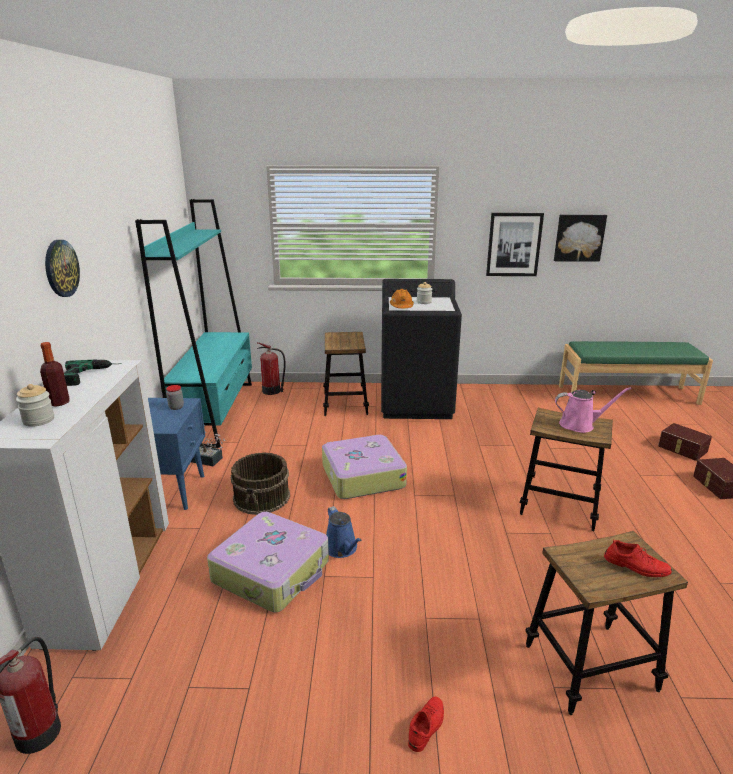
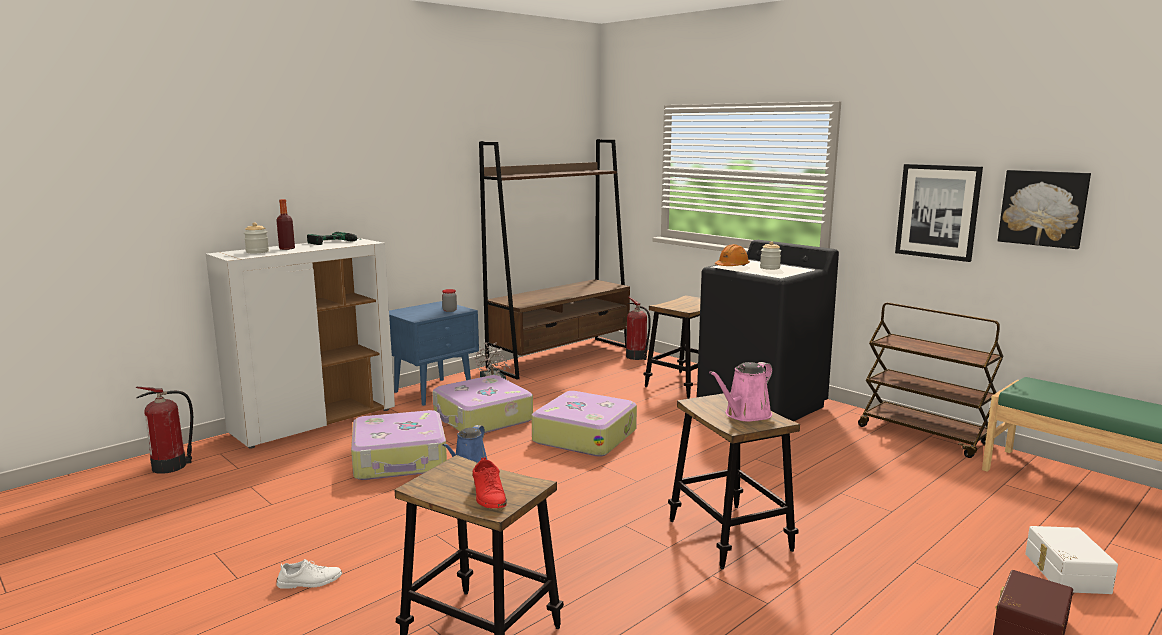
camera: 45 degrees right, 10 degrees down
wall clock [45,240,80,297] -> none
turquoise bookcase [135,199,252,448] -> brown bookcase [479,139,630,380]
brown bucket [231,452,290,515] -> suitcase [432,375,533,433]
red shoe [408,697,444,752] -> white shoe [277,559,342,589]
pink watering can [555,387,631,433] -> pink watering can turned 90 degrees clockwise [709,362,772,422]
brown storage box [658,423,712,461] -> white storage box [1025,526,1118,594]
none -> brown cart [858,302,1004,458]

